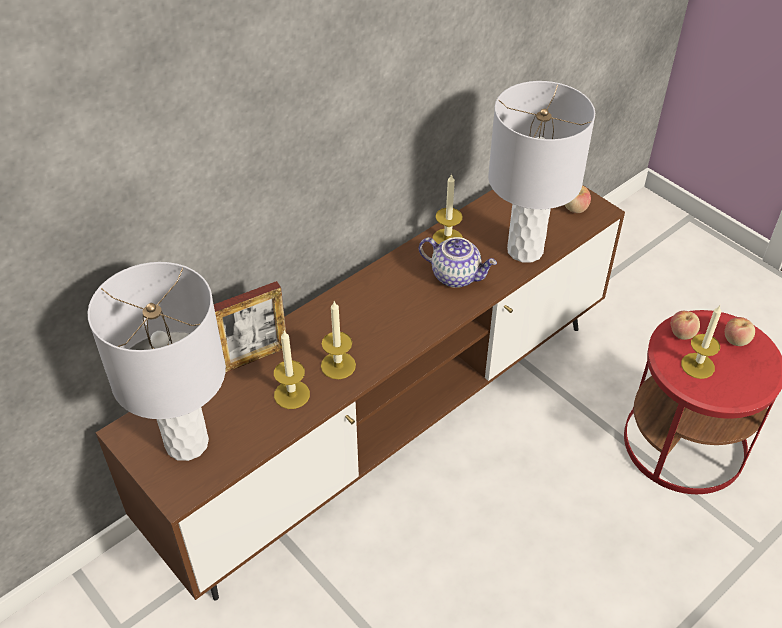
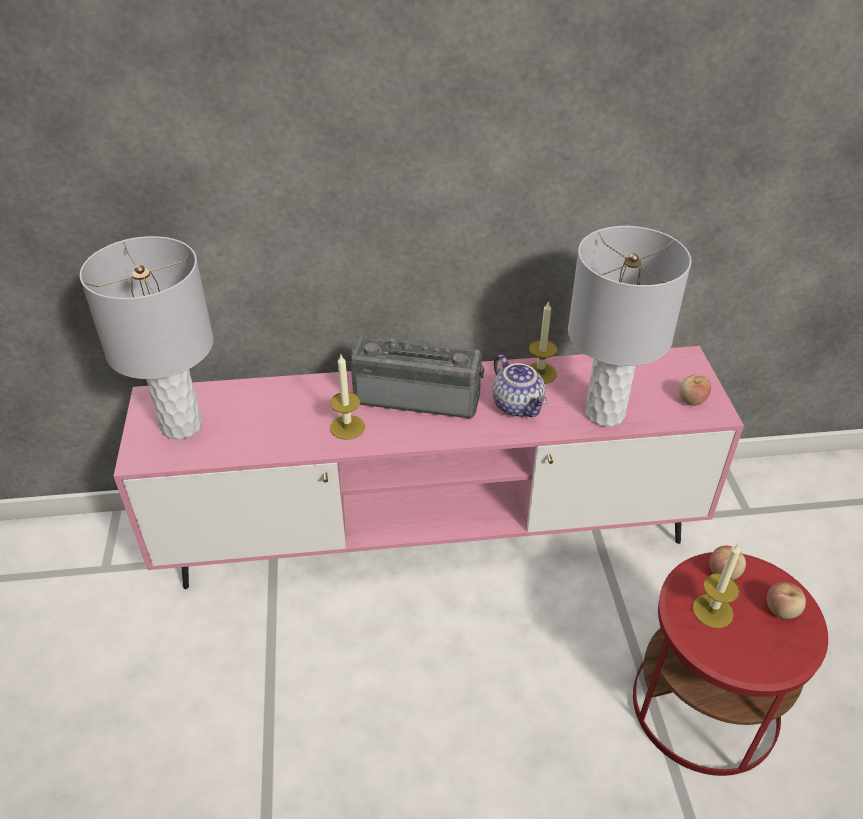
camera: 35 degrees right, 5 degrees down
brown tv stand [95,185,625,600] -> pink tv stand [114,346,744,589]
picture frame [214,281,287,373] -> none
candle [274,331,310,409] -> none
none -> radio [350,336,484,418]

